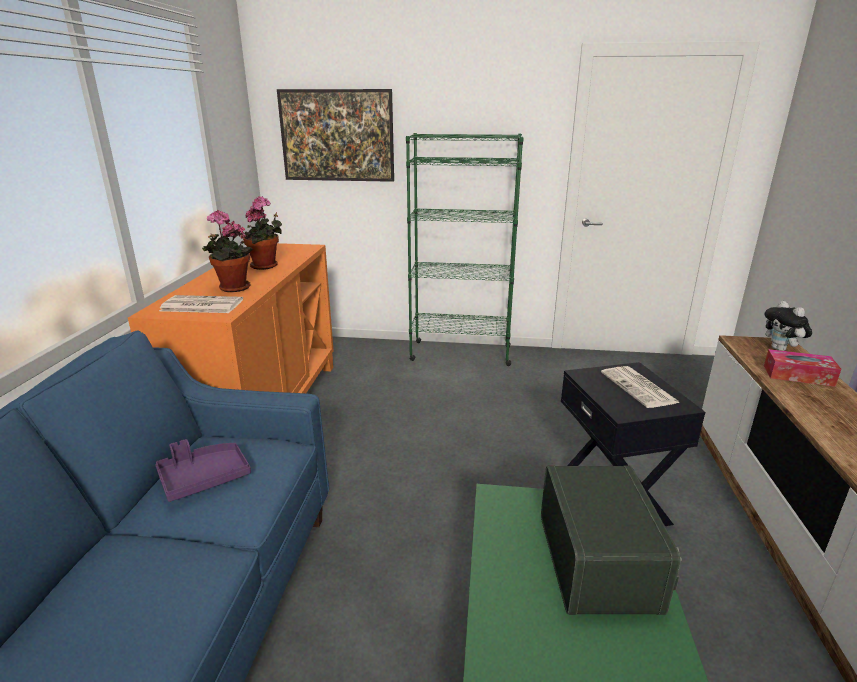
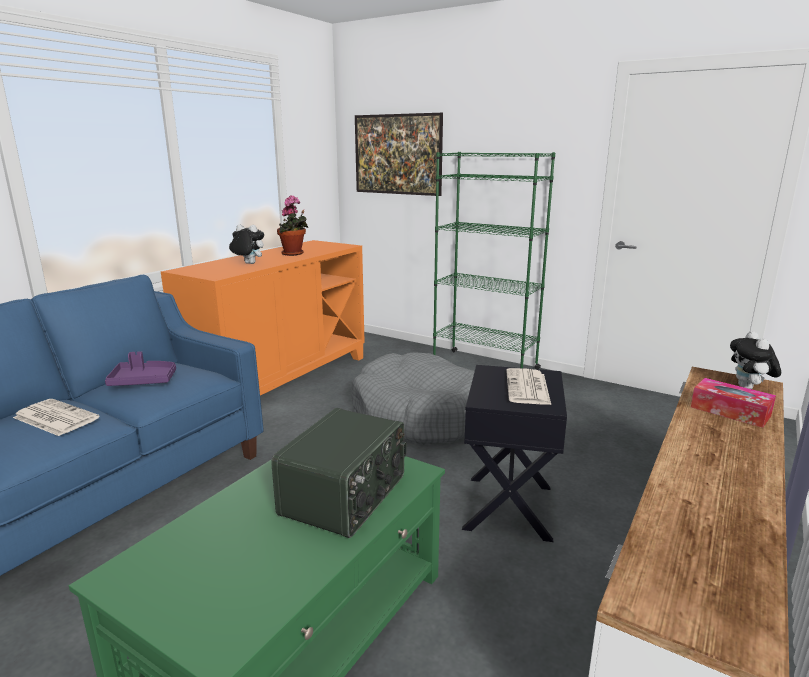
camera: 25 degrees right, 5 degrees down
newspaper [159,295,243,313] -> newspaper moved to [13,399,100,436]
potted plant [202,210,253,292] -> plush toy [229,224,264,264]
none -> grey dog bed [351,352,475,445]

